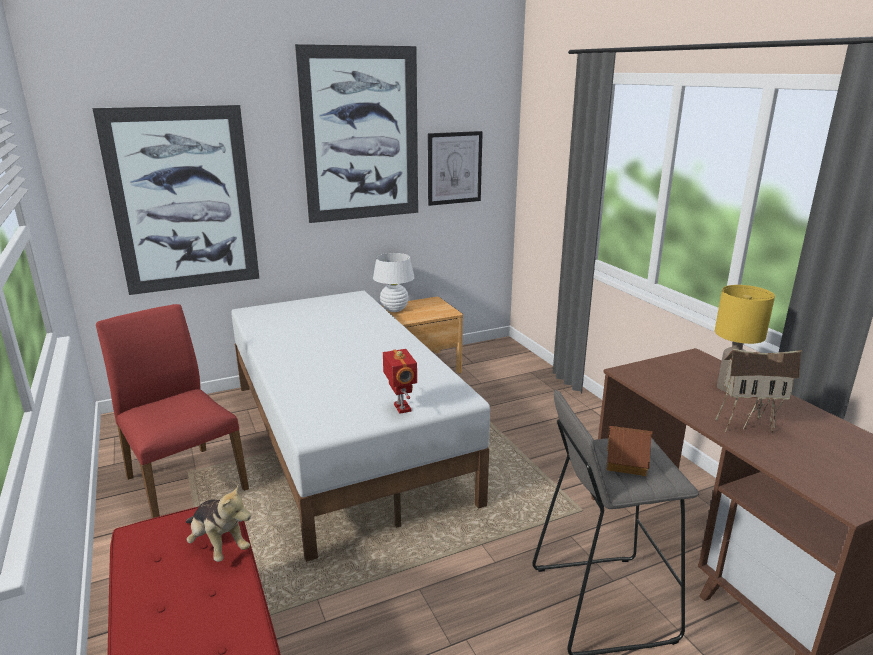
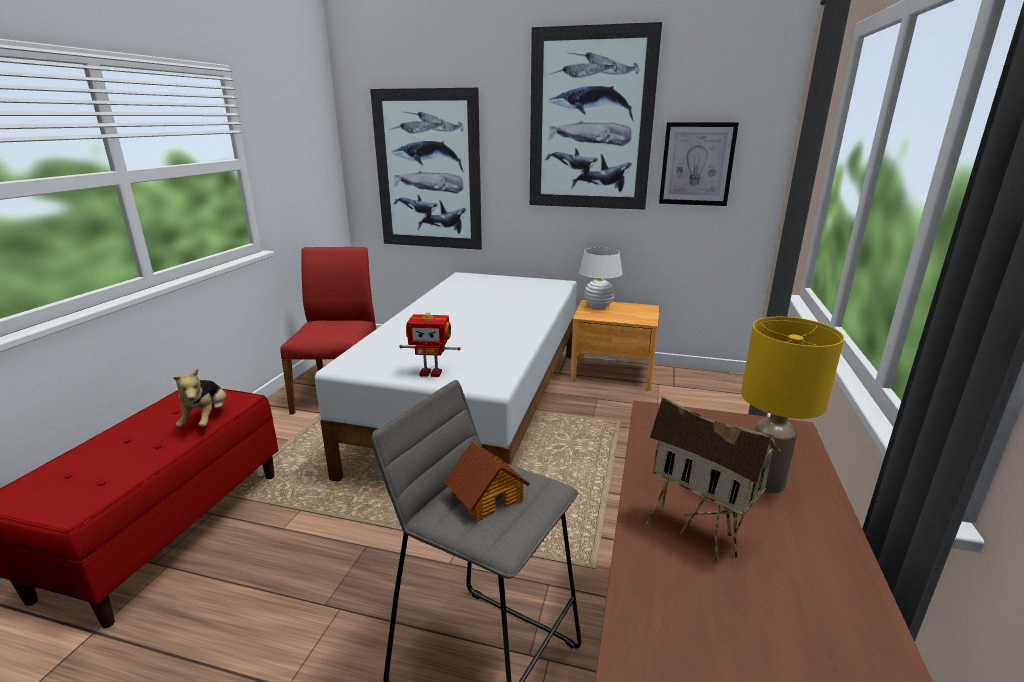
camera: 40 degrees right, 0 degrees up
toy robot [383,349,417,414] -> toy robot turned 75 degrees clockwise [399,312,461,377]

